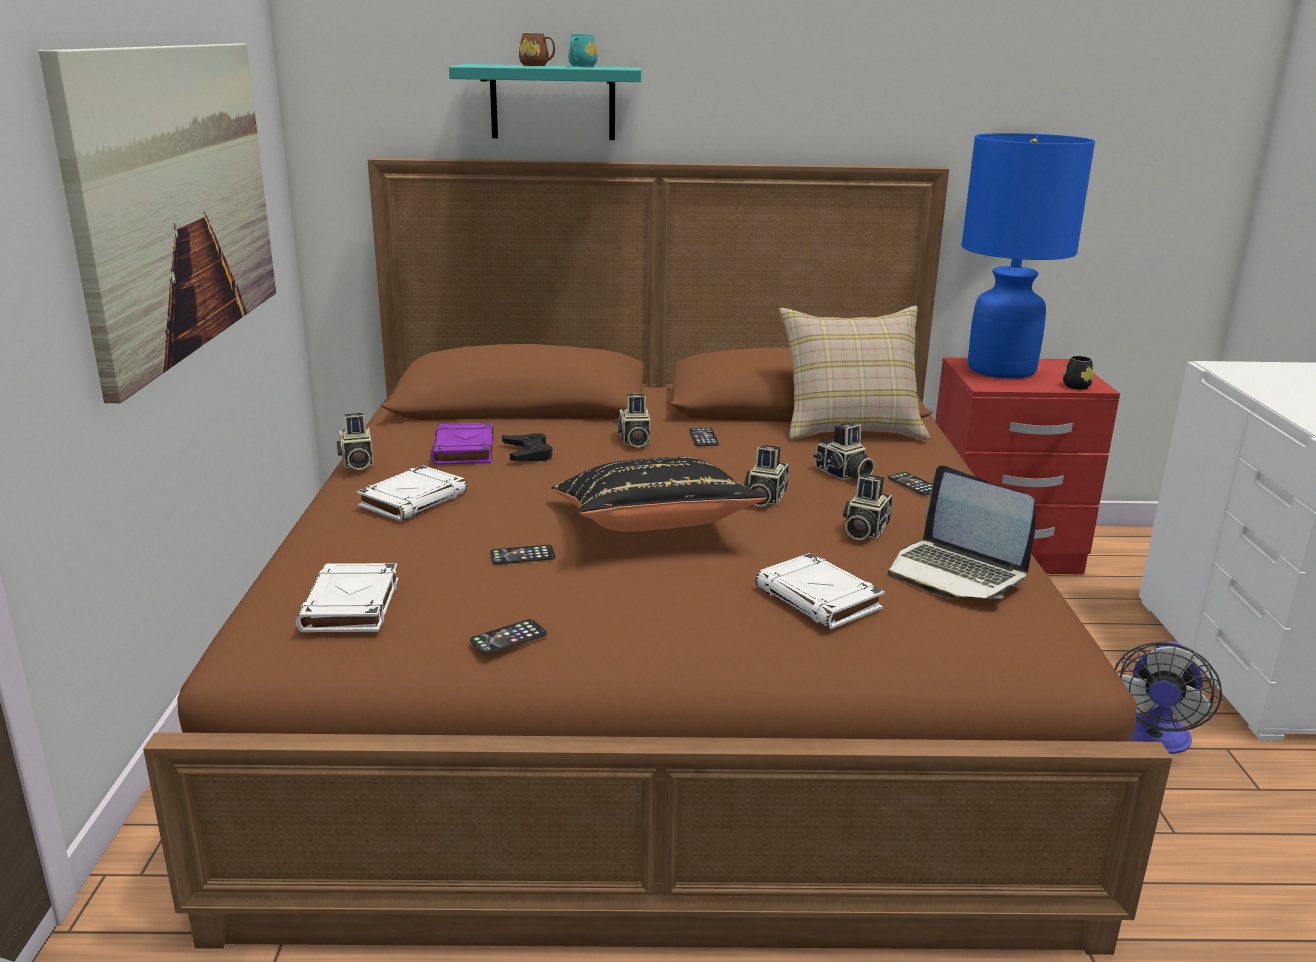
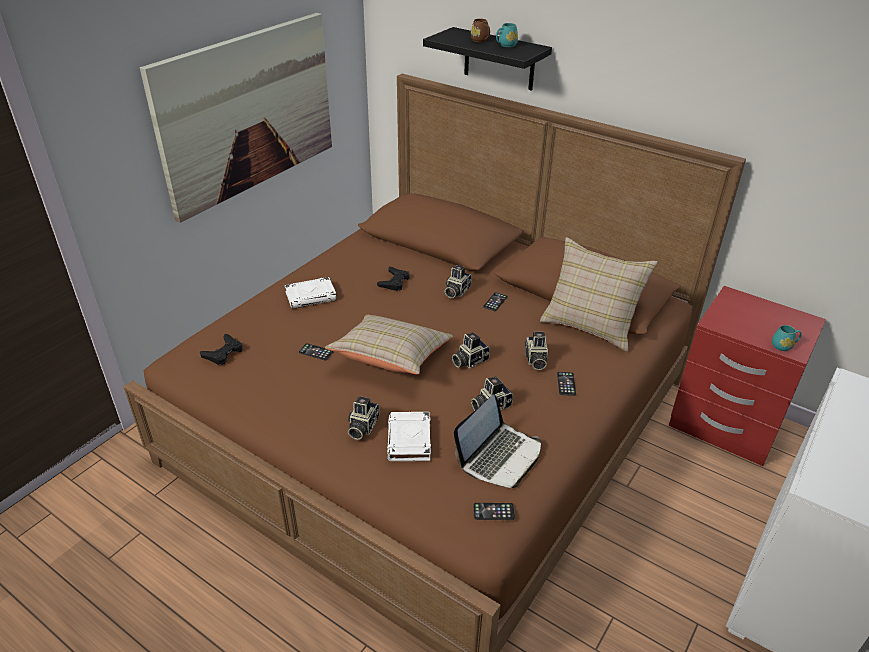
camera: 35 degrees right, 15 degrees up
white book [296,563,398,632] -> black game controller [200,334,243,365]
camera [336,413,374,470] -> camera moved to [348,396,379,440]
purple book [431,423,493,465] -> none
turquoise shelf [449,64,642,140] -> black shelf [423,27,552,91]
phone [470,619,547,655] -> phone moved to [473,503,515,520]
black pillow [552,457,767,532] -> beige pillow [325,315,453,374]
laptop [888,465,1036,599] -> laptop turned 135 degrees counterclockwise [454,394,541,488]
blue table lamp [961,133,1095,379] -> none
black mug [1063,356,1093,390] -> turquoise mug [772,325,802,351]
fan [1115,641,1222,754] -> none

